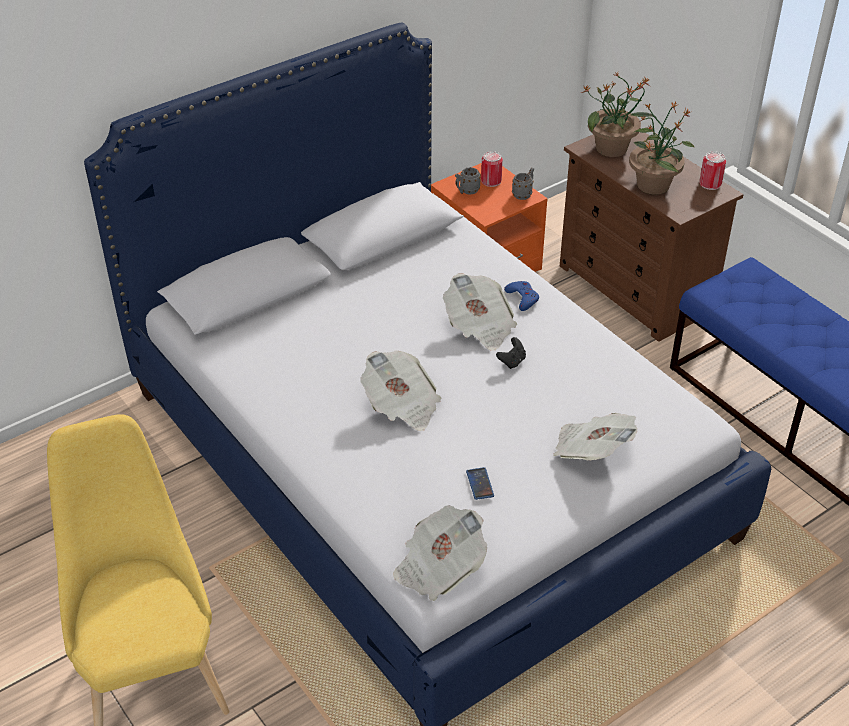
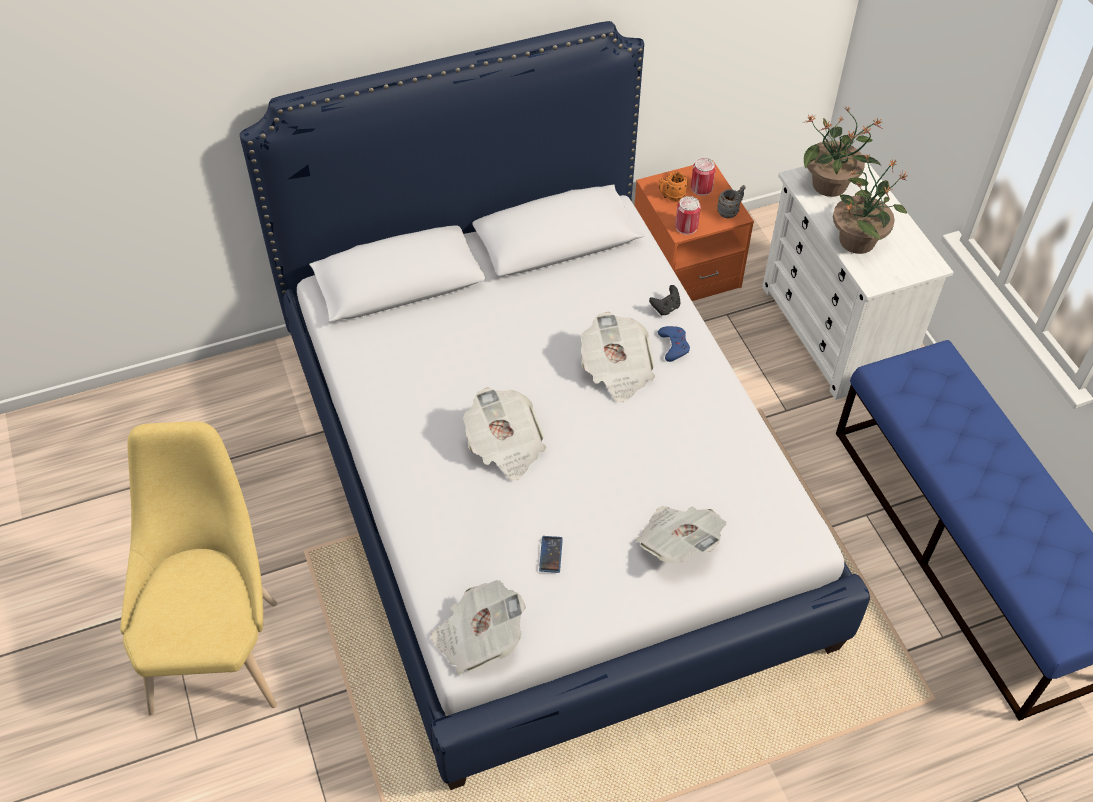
camera: 15 degrees right, 10 degrees up
grey mug [455,167,481,194] -> orange mug [659,172,688,201]
black game controller [496,337,526,369] -> black game controller moved to [649,285,681,316]
brown dresser [560,132,744,342] -> white dresser [762,152,954,400]
can [700,151,726,190] -> can moved to [675,196,701,235]

